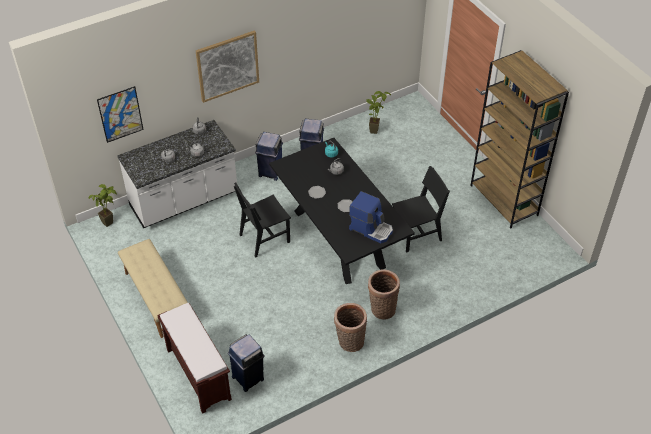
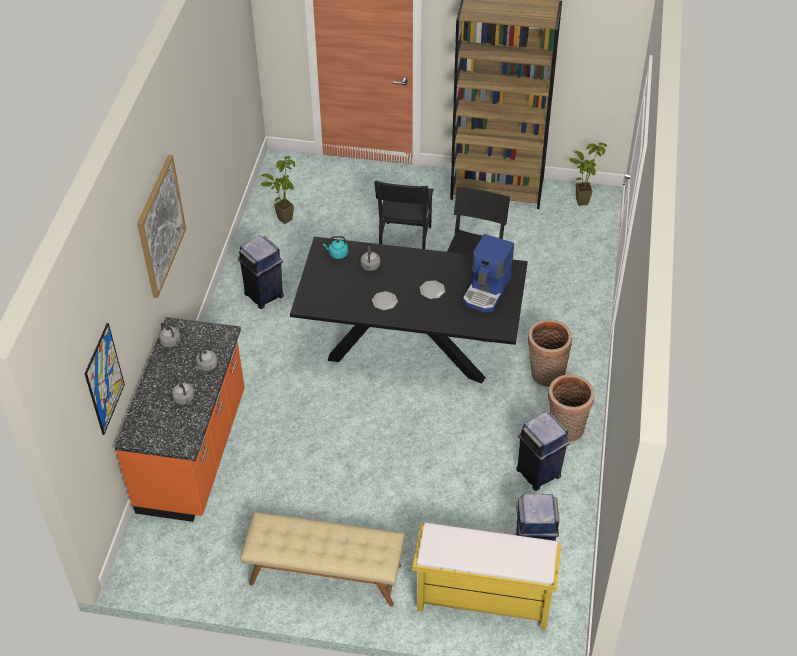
camera: 50 degrees left, 0 degrees up
potted plant [89,184,117,227] -> potted plant moved to [569,143,607,206]
white counter [117,120,237,228] -> orange counter [114,317,245,522]
brown bench [157,303,232,414] -> yellow bench [412,522,561,630]
black chair [234,182,291,258] -> black chair moved to [374,180,434,249]
blue trash can [255,132,283,181] -> blue trash can moved to [516,411,570,491]
coffee machine [349,191,393,243] -> coffee machine turned 135 degrees clockwise [463,234,514,313]

